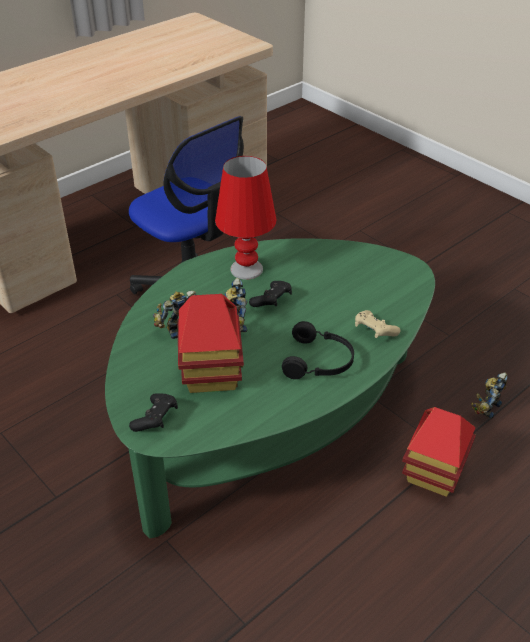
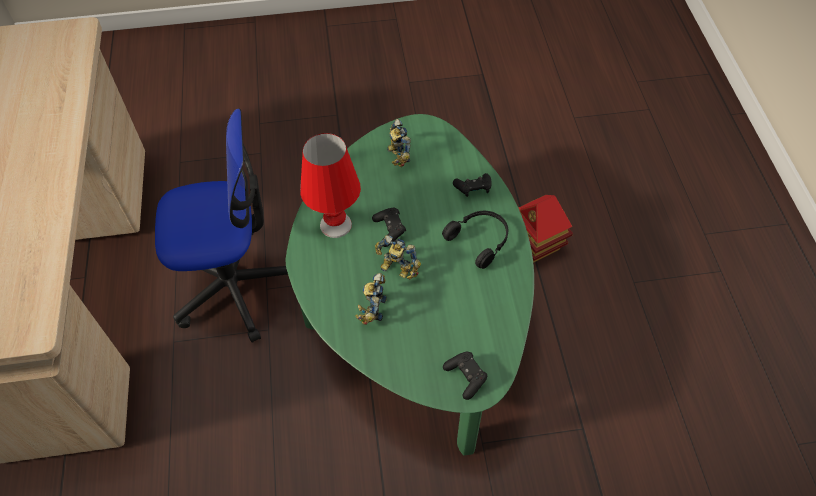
camera: 55 degrees left, 15 degrees up
toy house [178,294,244,393] -> none
beige game controller [355,310,400,338] -> black game controller [453,173,492,197]
toy robot [471,373,508,419] -> toy robot moved to [387,119,411,167]

